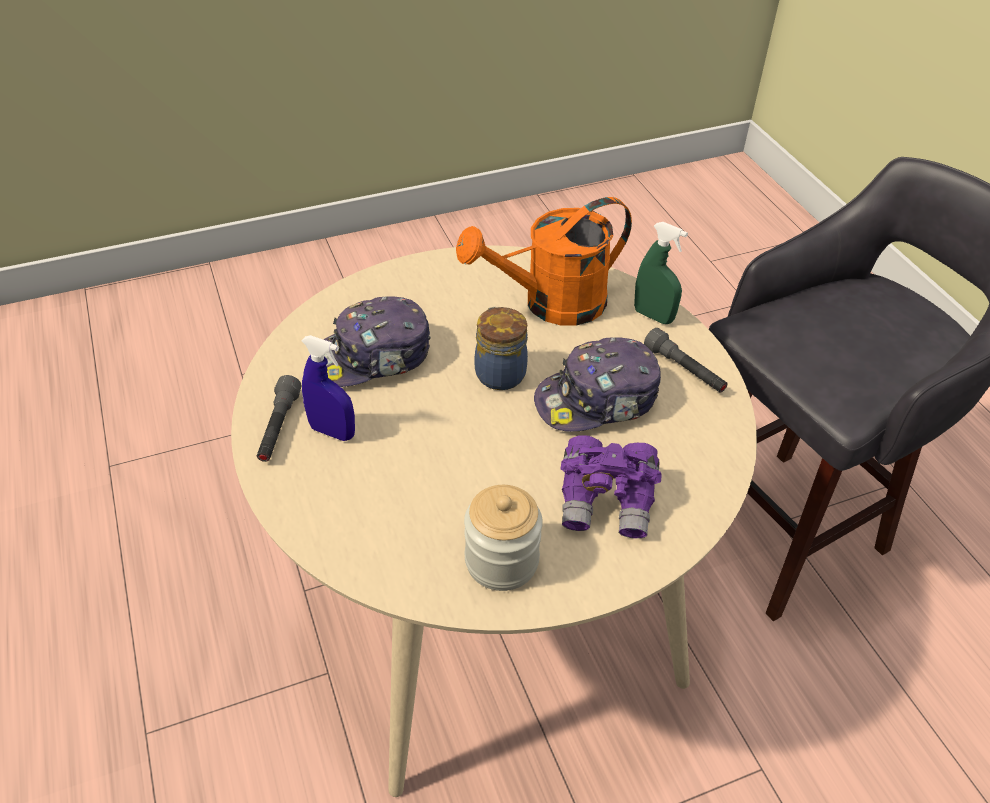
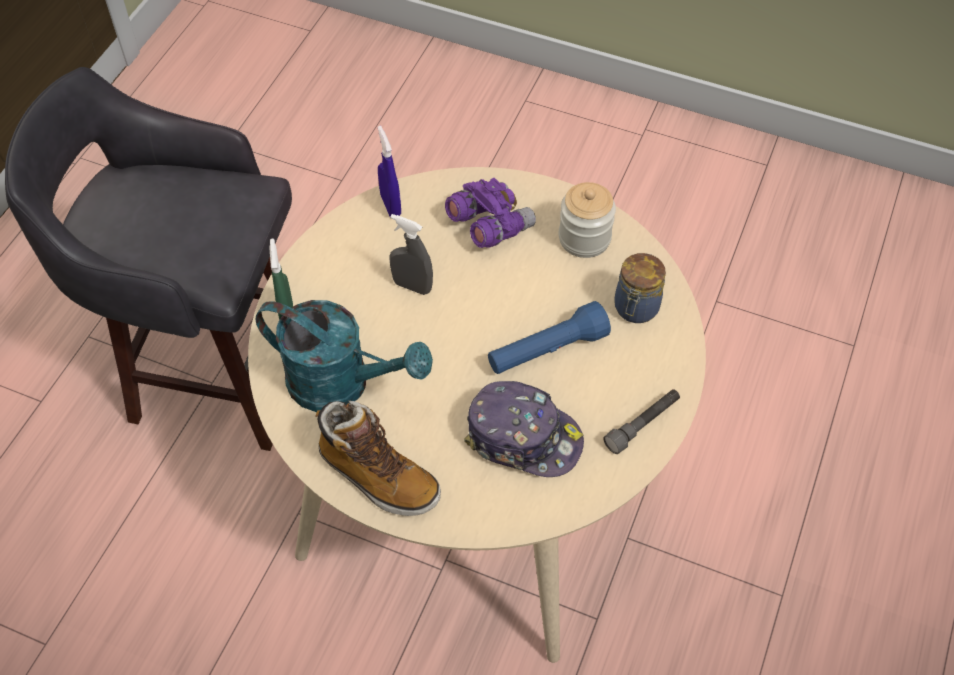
camera: 135 degrees left, 10 degrees up
blue spray bottle [301,335,355,441] -> blue spray bottle moved to [378,126,401,217]
orange watering can [456,197,632,326] -> turquoise watering can [256,300,433,412]
jar [475,307,528,390] -> jar moved to [614,253,666,323]
cap [534,337,661,432] -> grey spray bottle [389,214,433,295]
grey flashlight [644,328,727,393] -> none
none -> boot [315,401,441,516]
none -> blue flashlight [488,301,611,374]

